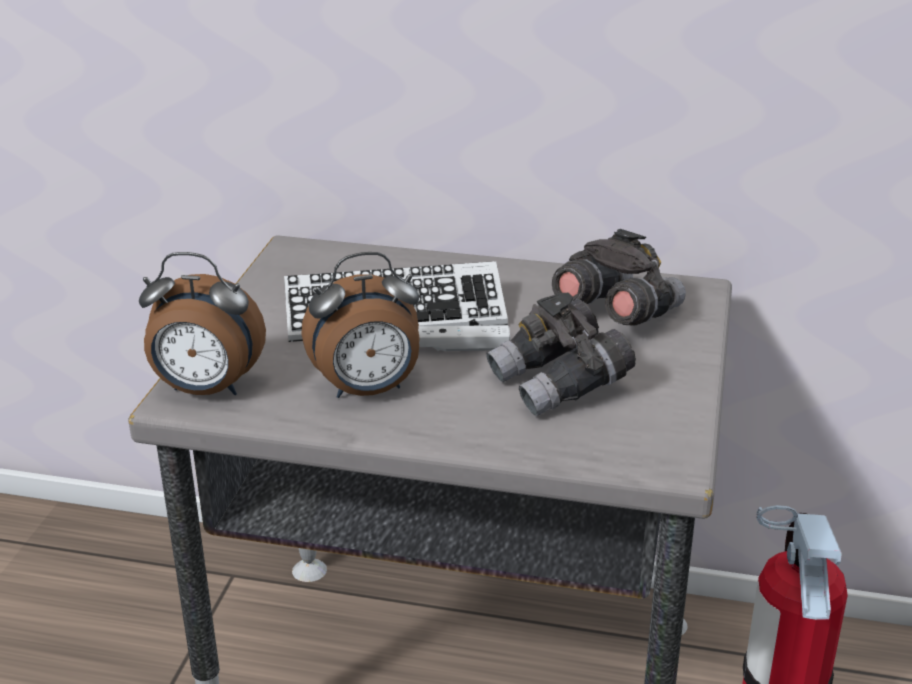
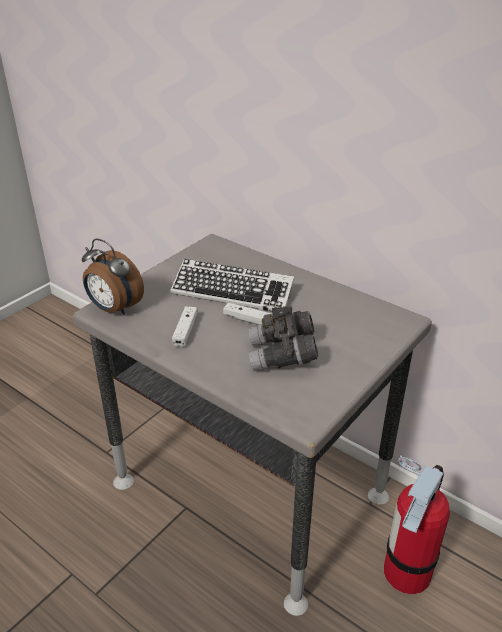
camera: 25 degrees right, 5 degrees up
alarm clock [301,252,420,398] -> white game controller [172,306,198,347]
grey binoculars [552,229,686,326] -> none

